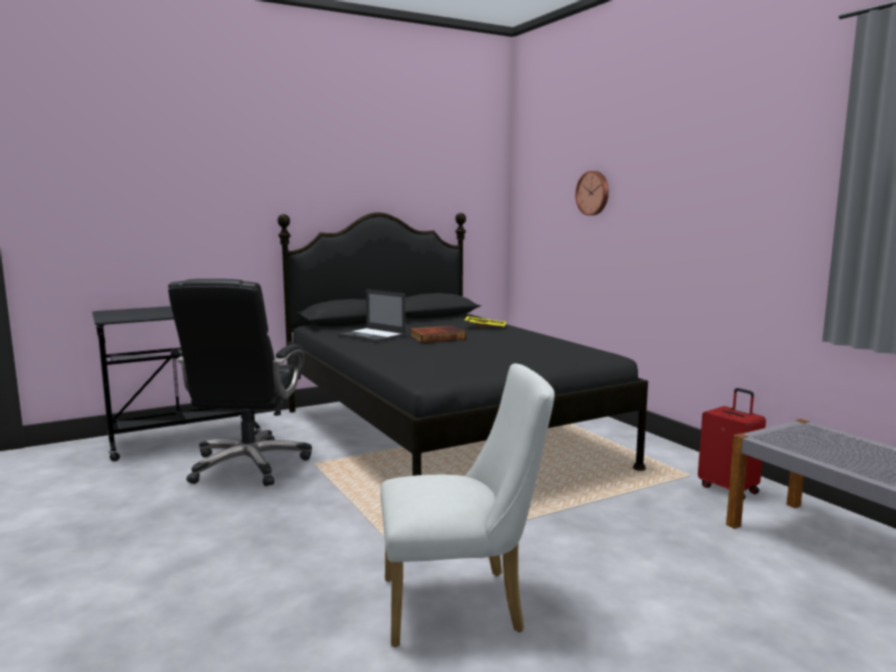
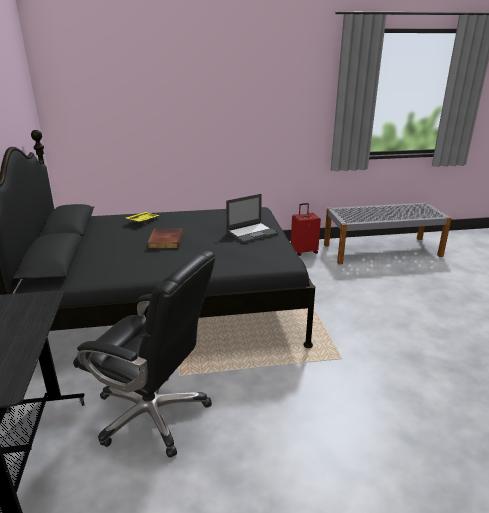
camera: 70 degrees left, 15 degrees up
laptop [338,289,406,343] -> laptop moved to [226,194,279,243]
white chair [380,363,555,647] -> none
wall clock [575,171,609,216] -> none

